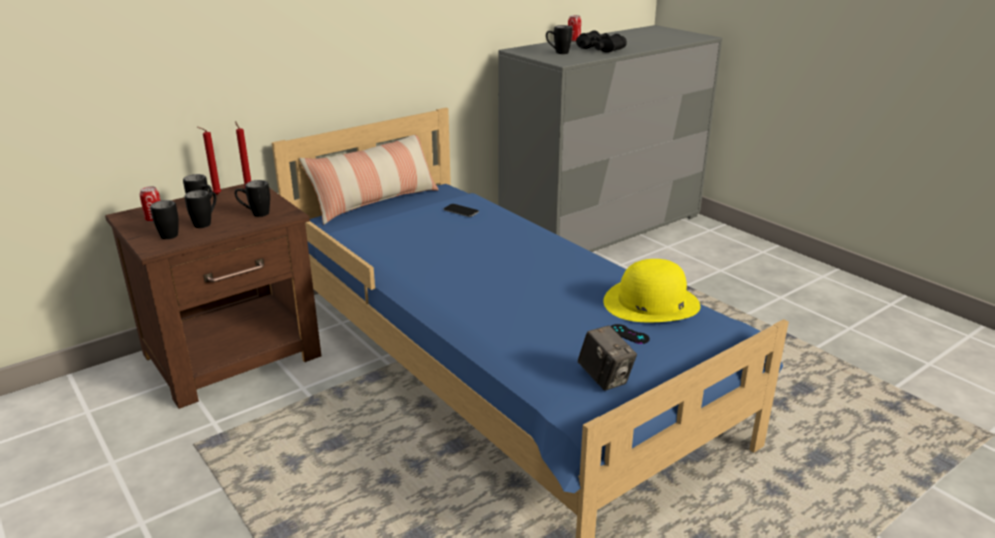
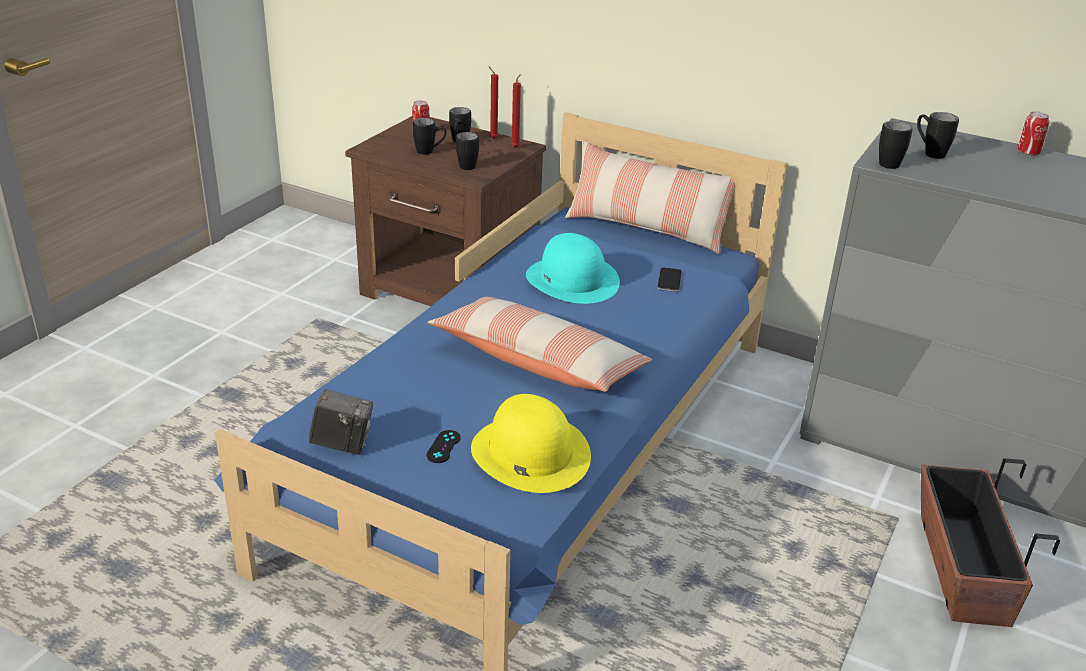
camera: 65 degrees right, 5 degrees up
black mug [150,200,179,239] -> black mug moved to [879,121,913,169]
black binoculars [576,30,627,53] -> none
camera [578,326,637,391] -> camera turned 120 degrees counterclockwise [309,389,373,455]
none -> pillow [428,297,652,392]
none -> turquoise hat [526,233,620,304]
none -> planter [921,458,1060,627]

